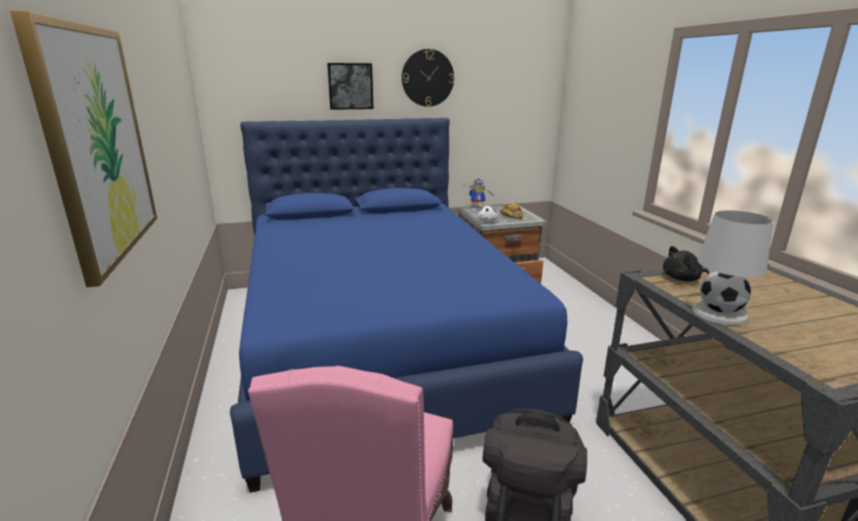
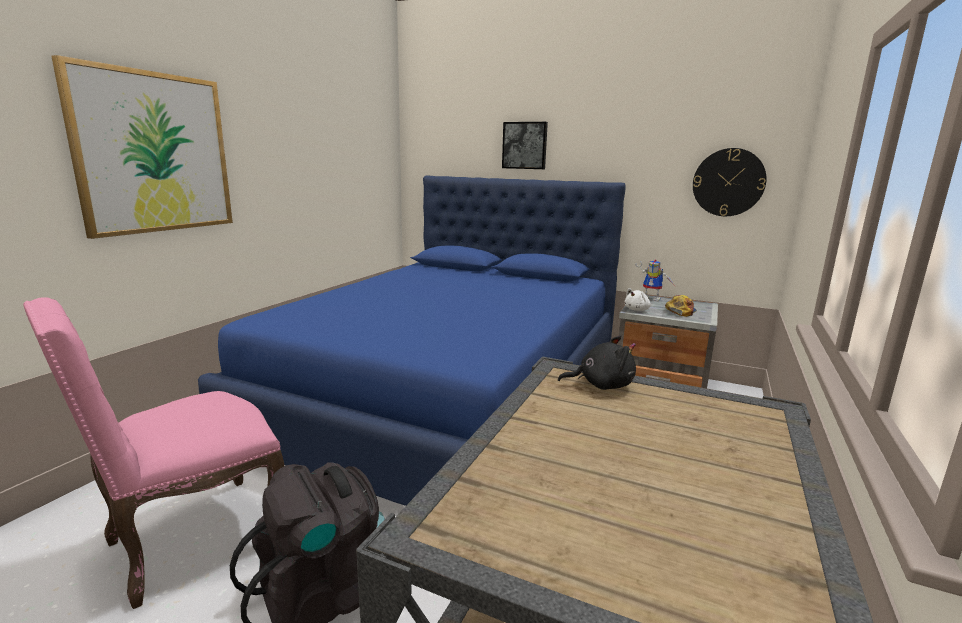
camera: 40 degrees right, 5 degrees down
wall clock [402,49,454,107] -> wall clock moved to [693,148,766,216]
black plush toy [663,246,709,282] -> black plush toy turned 150 degrees clockwise [558,336,636,390]
white table lamp [692,210,774,325] -> none

